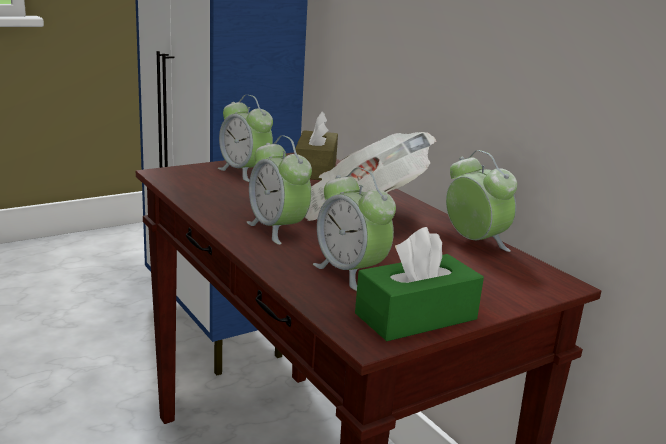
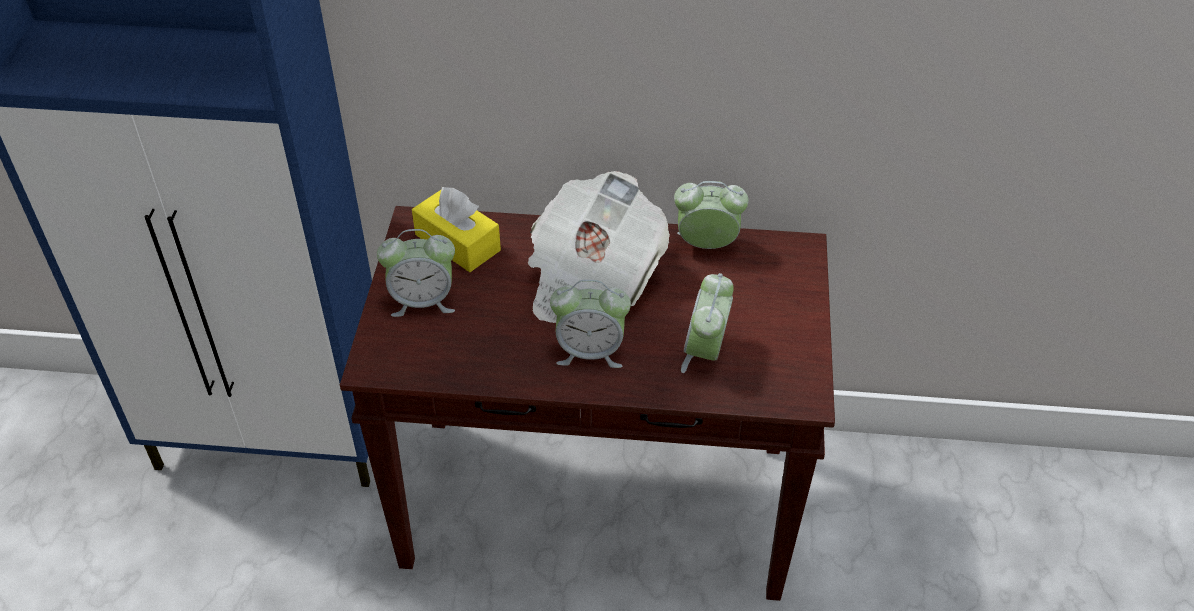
camera: 50 degrees left, 25 degrees up
brown tissue box [295,111,338,180] -> yellow tissue box [412,187,501,272]
alarm clock [313,168,396,291] -> alarm clock turned 105 degrees clockwise [681,273,734,373]
green tissue box [355,227,484,341] -> none

